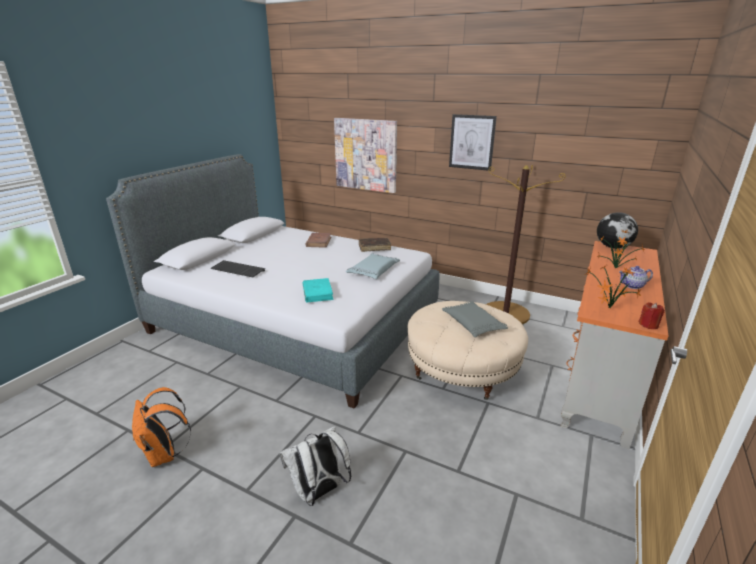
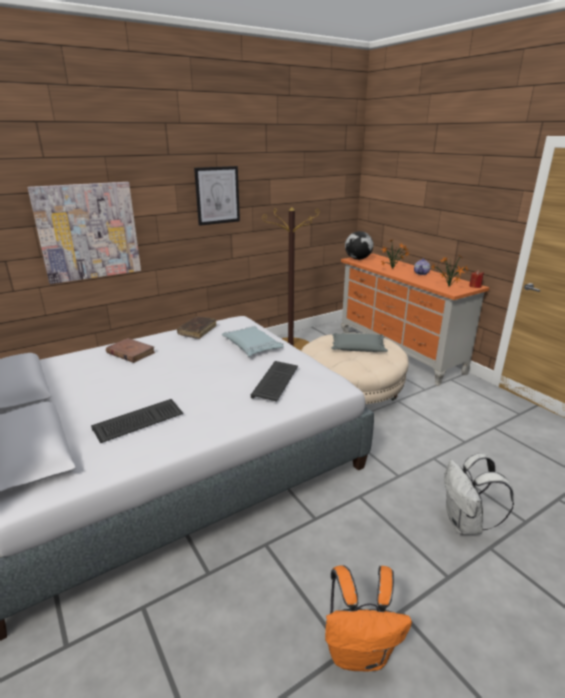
camera: 60 degrees left, 0 degrees up
turquoise book [303,278,333,303] -> keyboard [251,361,298,402]

